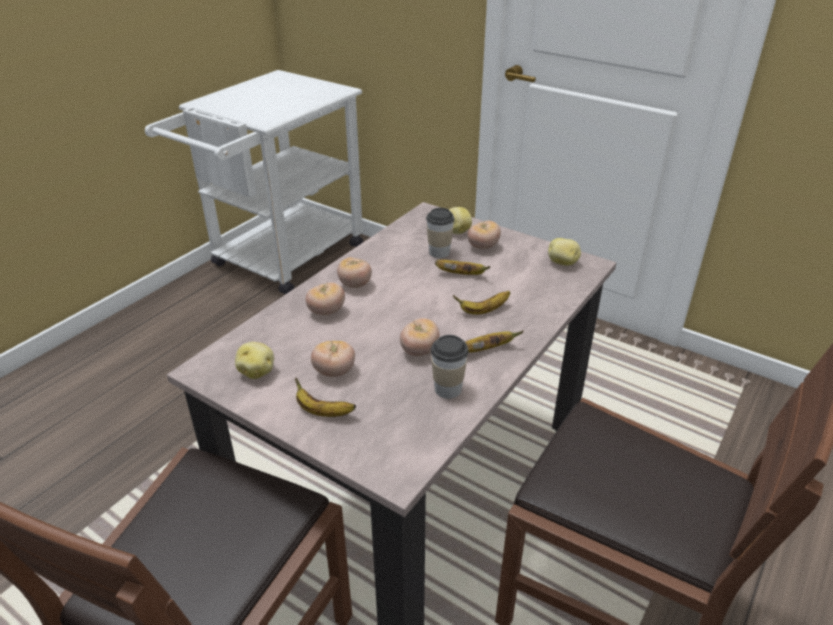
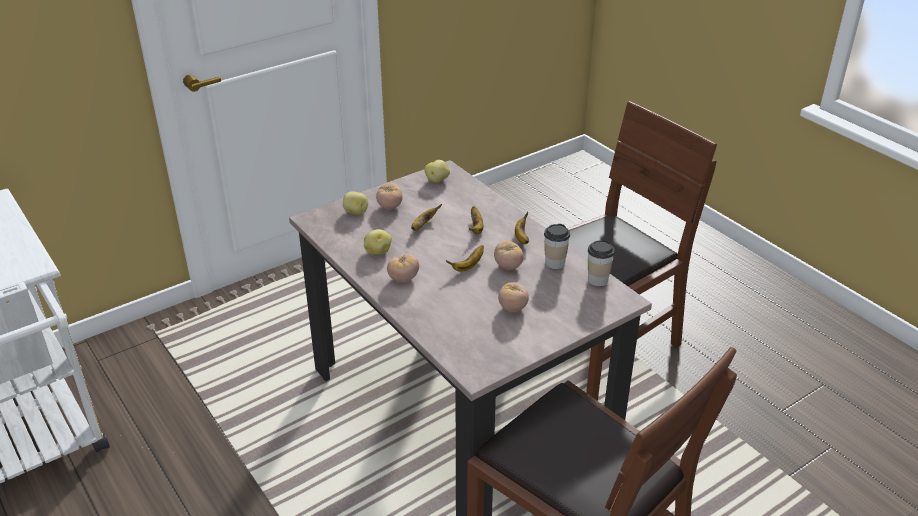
camera: 70 degrees left, 0 degrees up
potato [235,342,274,379] -> potato moved to [364,229,392,254]
banana [295,378,356,417] -> banana moved to [446,245,484,272]
tomato [306,282,345,316] -> none
cup [426,208,455,258] -> cup moved to [588,240,615,286]

